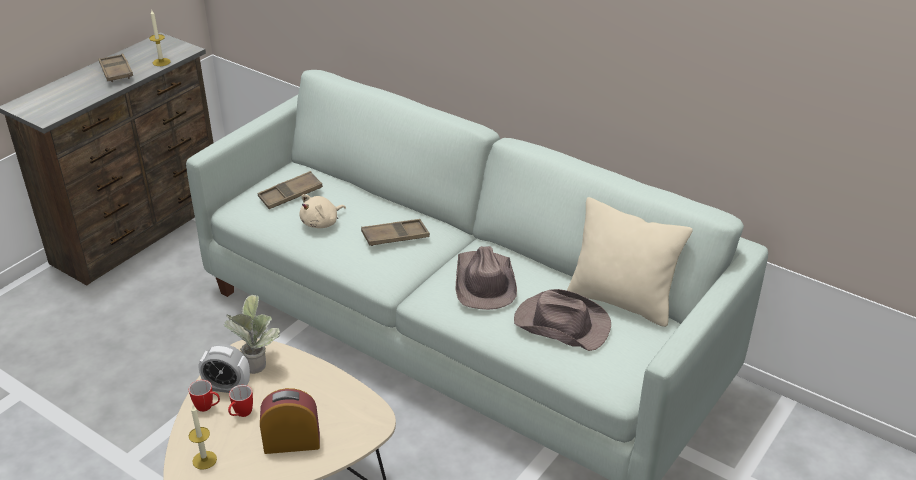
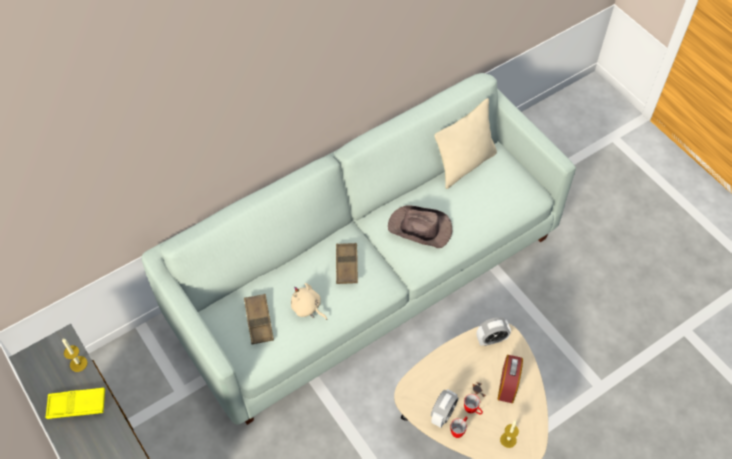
camera: 70 degrees left, 20 degrees up
brown tray [99,54,133,82] -> yellow tray [45,388,105,419]
potted plant [224,295,280,374] -> none
beige plush toy [299,194,346,228] -> beige plush toy turned 150 degrees clockwise [291,283,327,320]
brown hat [514,289,611,351] -> none
none -> alarm clock [477,317,511,346]

